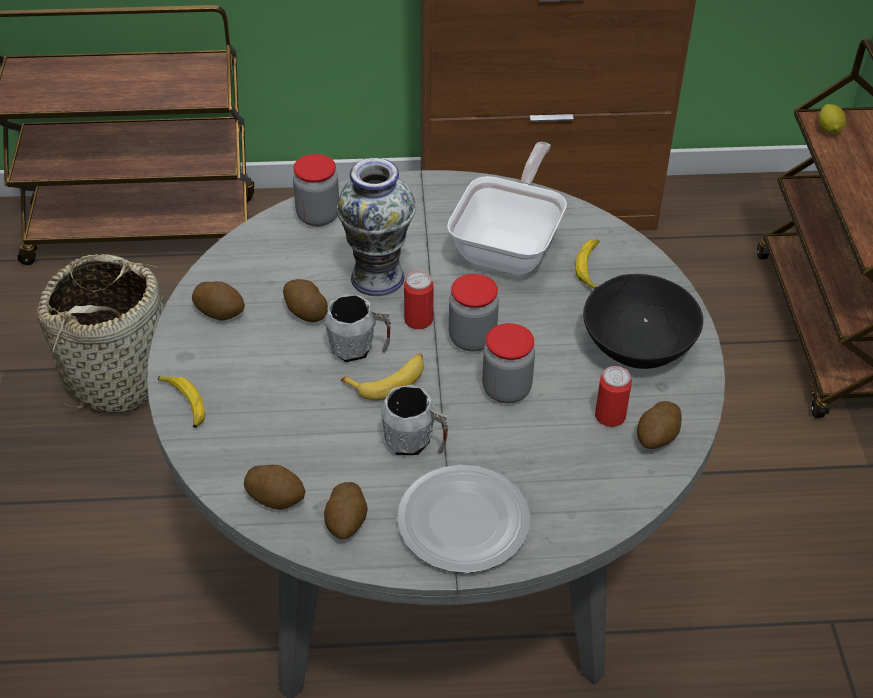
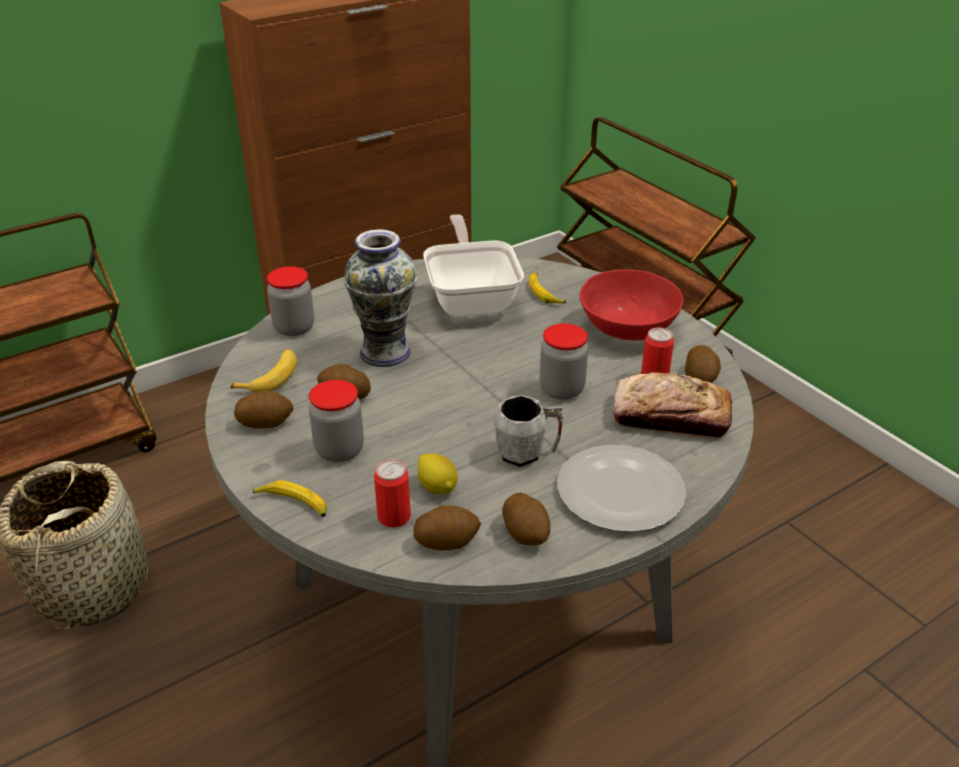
camera: 30 degrees left, 10 degrees down
grey mug [325,294,391,362] -> none
banana [341,353,424,400] -> banana moved to [230,349,297,393]
can [404,271,433,329] -> can moved to [374,460,411,528]
jar [449,274,499,352] -> jar moved to [309,380,364,462]
black bowl [583,274,703,369] -> red bowl [579,269,683,340]
lemon [818,104,846,134] -> lemon moved to [418,454,458,495]
none -> bread [613,372,732,438]

